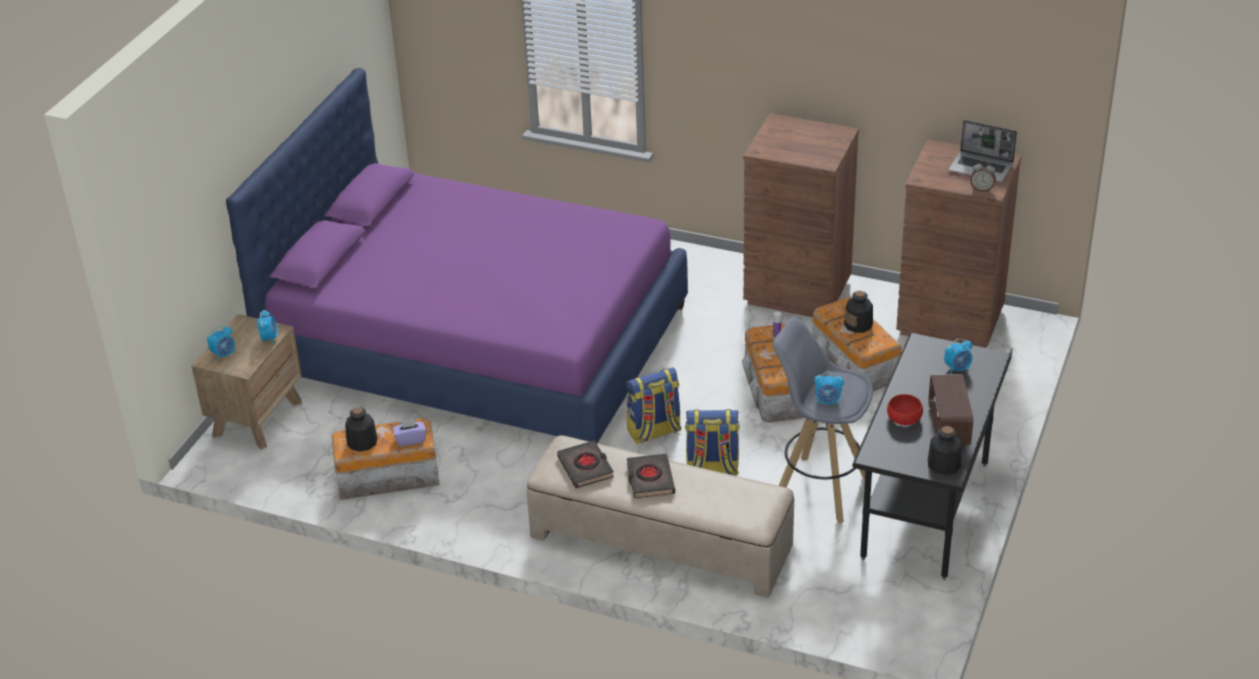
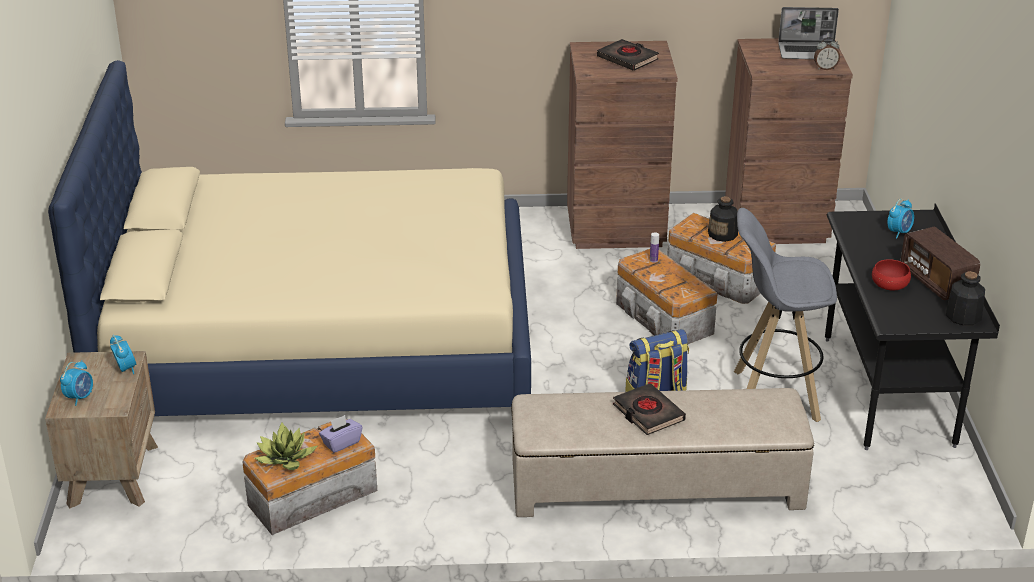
camera: 25 degrees left, 5 degrees down
purple bed [226,68,688,443] -> beige bed [48,60,531,416]
bottle [345,407,378,452] -> potted plant [255,422,317,470]
black book [557,440,614,488] -> black book moved to [597,39,659,71]
backpack [626,367,682,444] -> none
alarm clock [814,372,844,405] -> none

